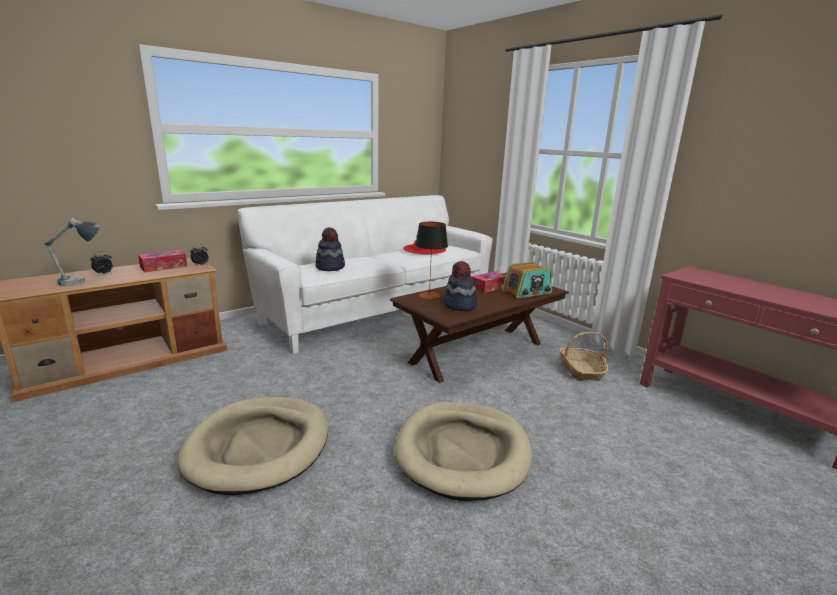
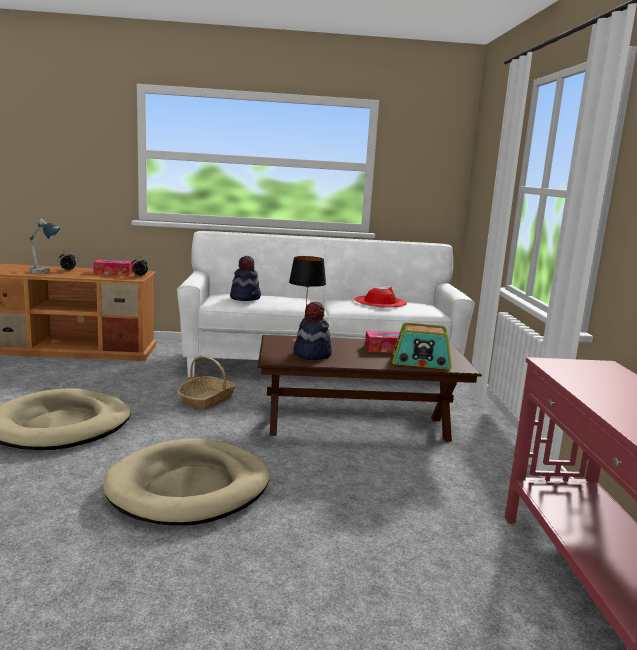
camera: 35 degrees right, 5 degrees down
basket [559,332,608,381] -> basket moved to [177,355,236,409]

